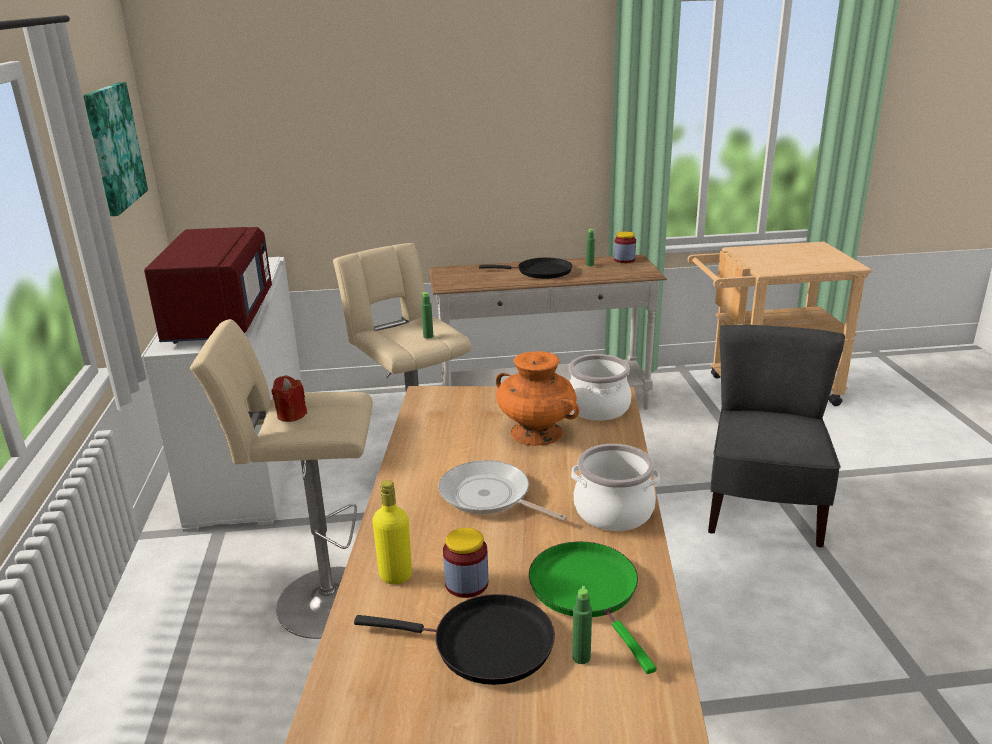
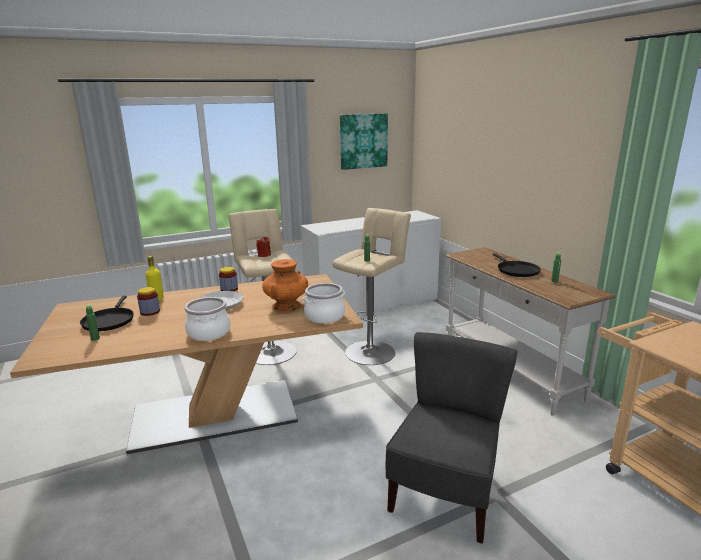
camera: 70 degrees right, 5 degrees down
red microwave [144,227,272,344] -> none
green frying pan [529,542,657,674] -> none
jar [614,231,636,263] -> jar moved to [219,267,238,291]
grey chair [708,325,845,548] -> grey chair turned 60 degrees counterclockwise [386,332,518,544]

